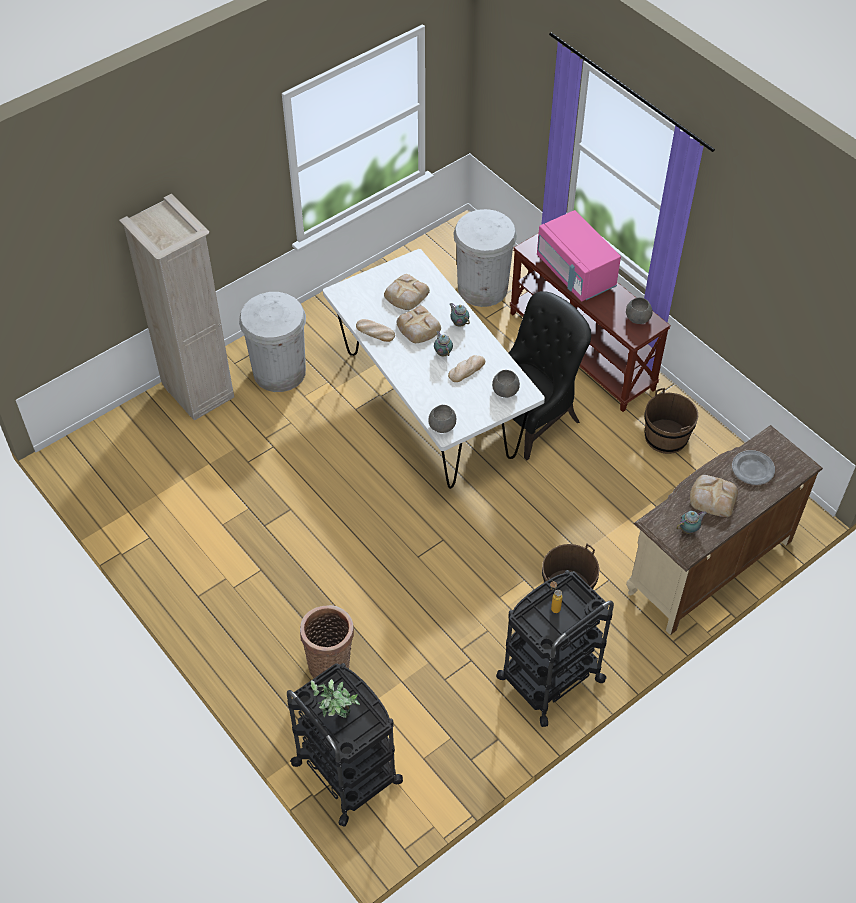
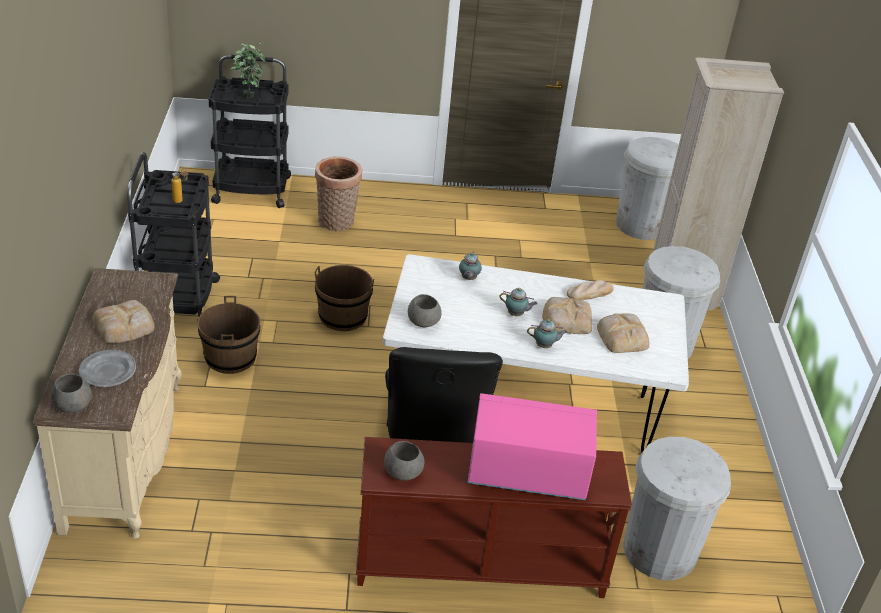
camera: 125 degrees right, 15 degrees down
grey bowl [428,405,456,433] -> grey bowl moved to [51,373,92,413]
bread [448,355,485,382] -> none
brown bucket [644,388,698,454] -> brown bucket moved to [315,265,374,331]
teapot [676,511,707,534] -> teapot moved to [459,251,482,280]
none -> white trash can [616,137,679,240]

